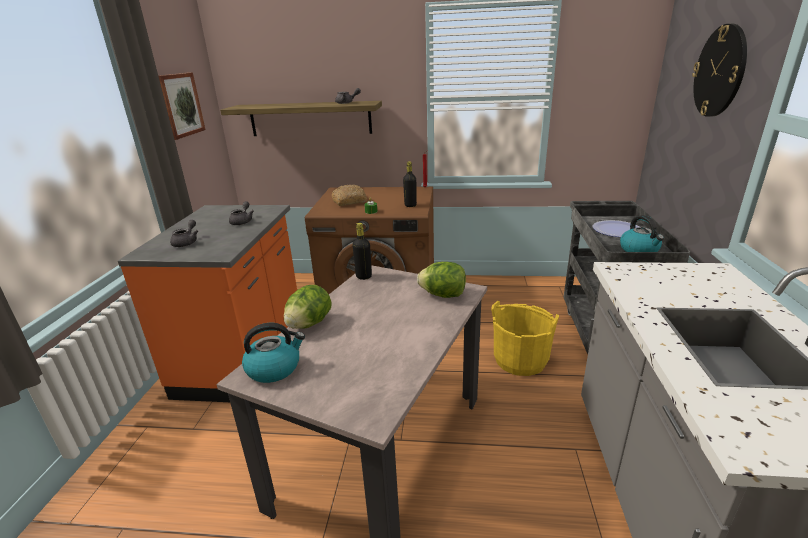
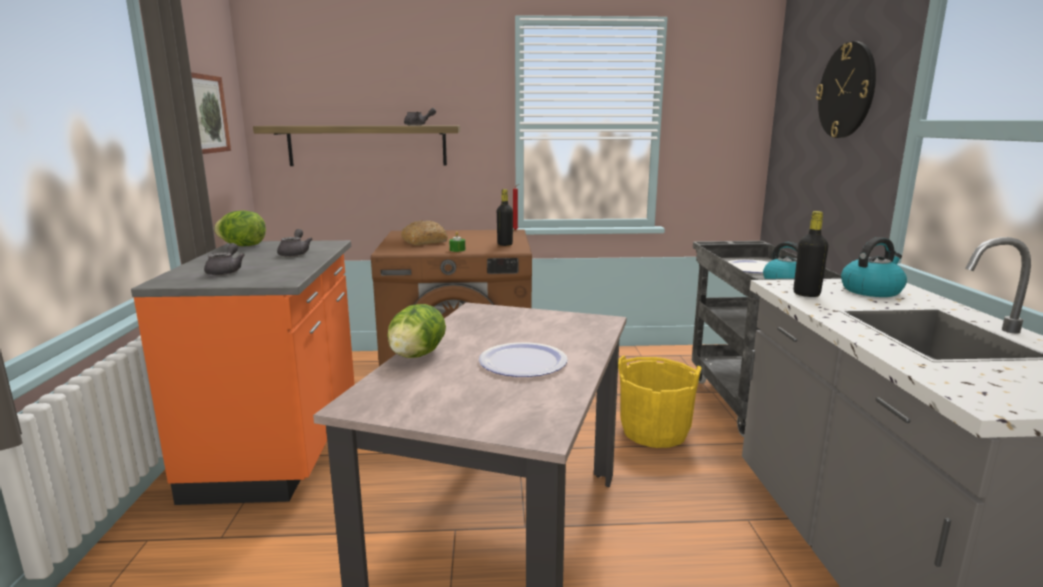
camera: 10 degrees left, 10 degrees down
kettle [242,323,305,383] -> kettle moved to [841,237,907,297]
black bottle [352,223,372,280] -> black bottle moved to [793,211,829,297]
lettuce [417,262,466,298] -> lettuce moved to [214,211,266,246]
none -> plate [479,342,568,377]

